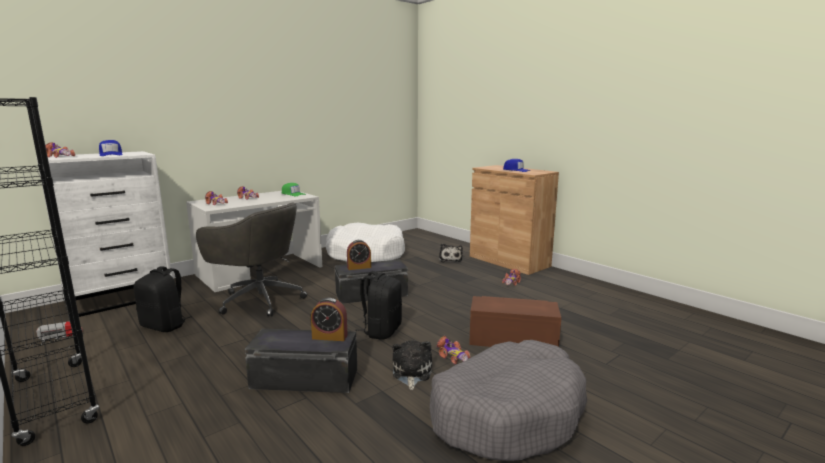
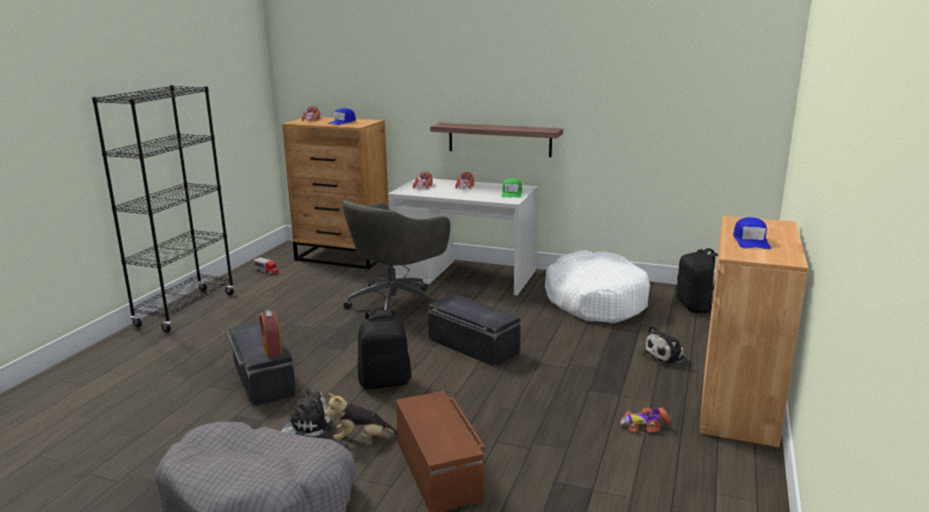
camera: 60 degrees right, 5 degrees up
white dresser [36,151,172,317] -> brown dresser [282,117,389,269]
black backpack [134,266,191,332] -> black backpack moved to [676,248,718,313]
grey office chair [196,202,307,316] -> grey office chair turned 45 degrees clockwise [342,200,450,310]
alarm clock [347,240,371,270] -> none
toy car [437,336,470,364] -> plush toy [324,393,397,440]
none -> shelf [430,123,563,157]

